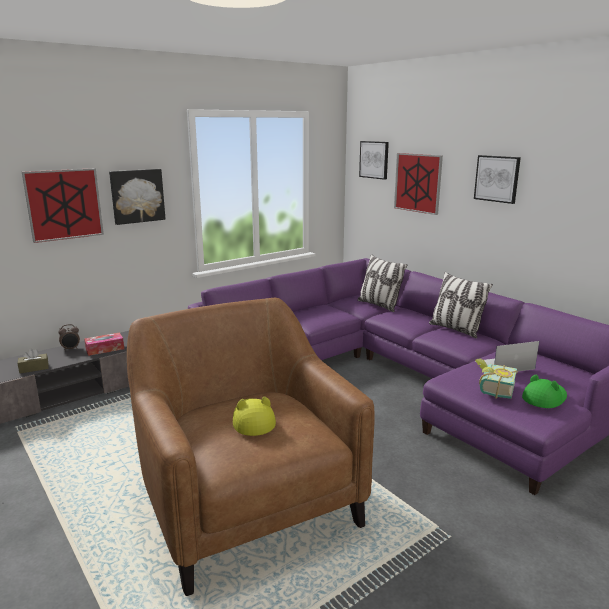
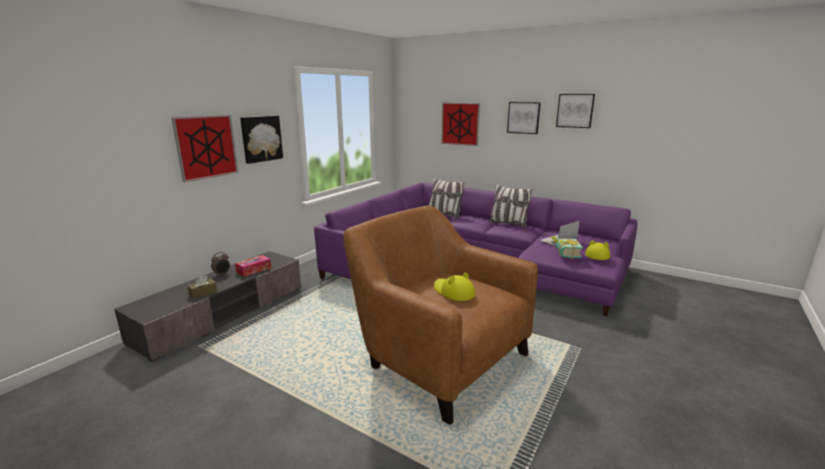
camera: 20 degrees left, 0 degrees up
picture [359,141,389,180] -> picture moved to [556,94,595,128]
green hat [522,375,567,408] -> yellow hat [585,240,610,260]

